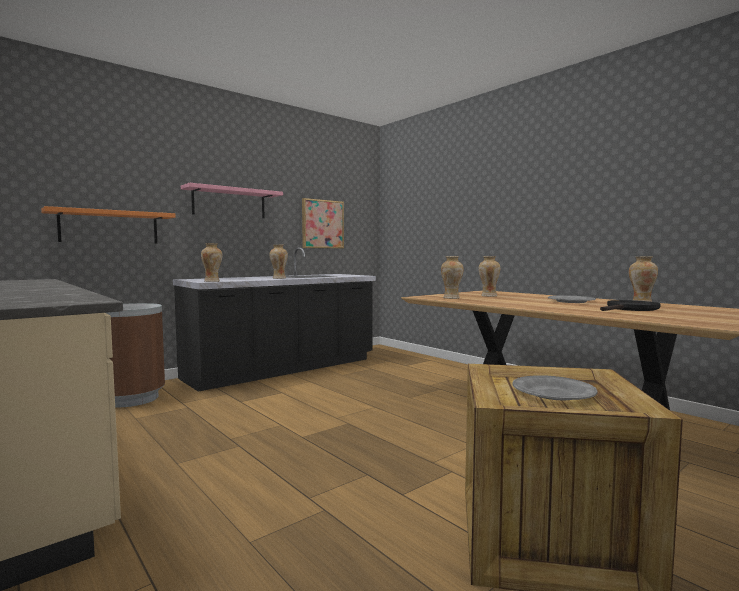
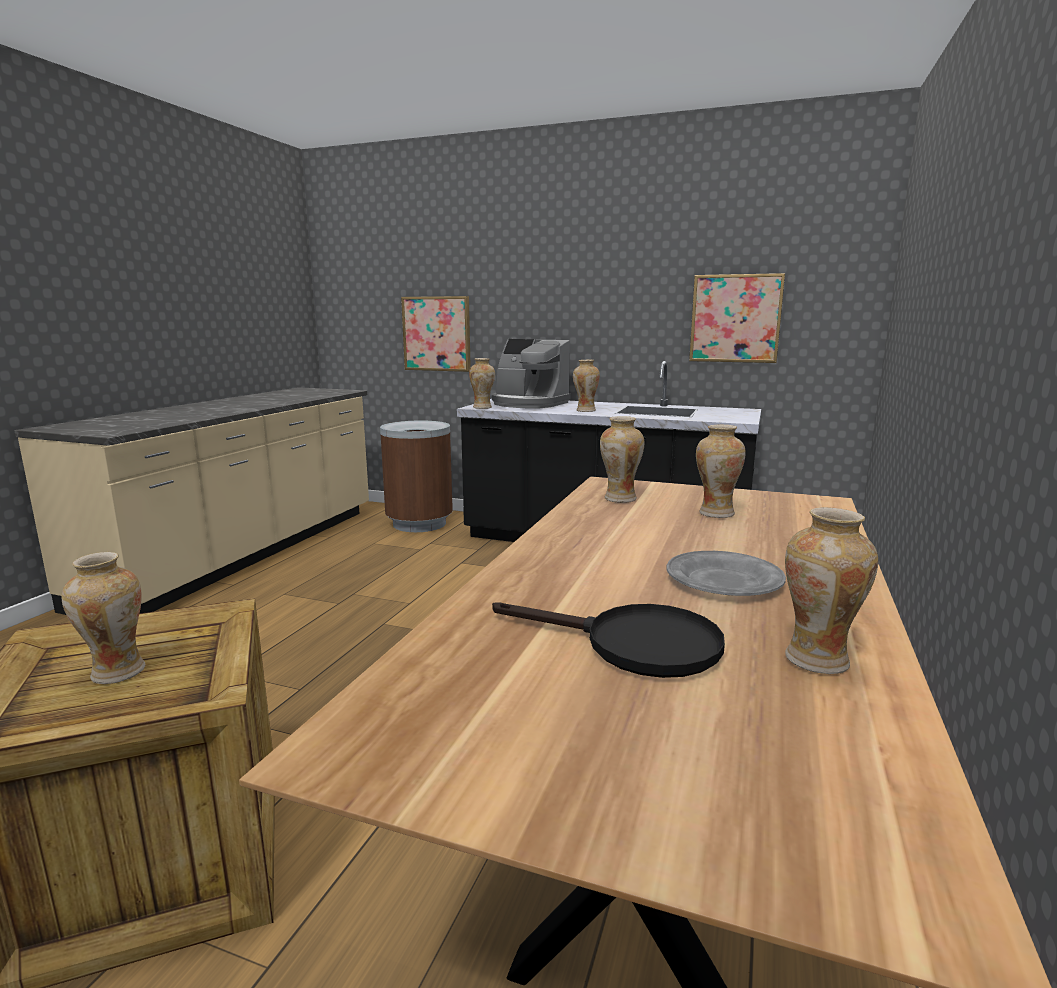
camera: 60 degrees right, 10 degrees up
orange shelf [41,206,176,243] -> picture [401,296,471,372]
pink shelf [181,183,283,218] -> none
grey plate [513,375,597,400] -> vase [61,552,145,684]
none -> coffee machine [492,339,571,409]

